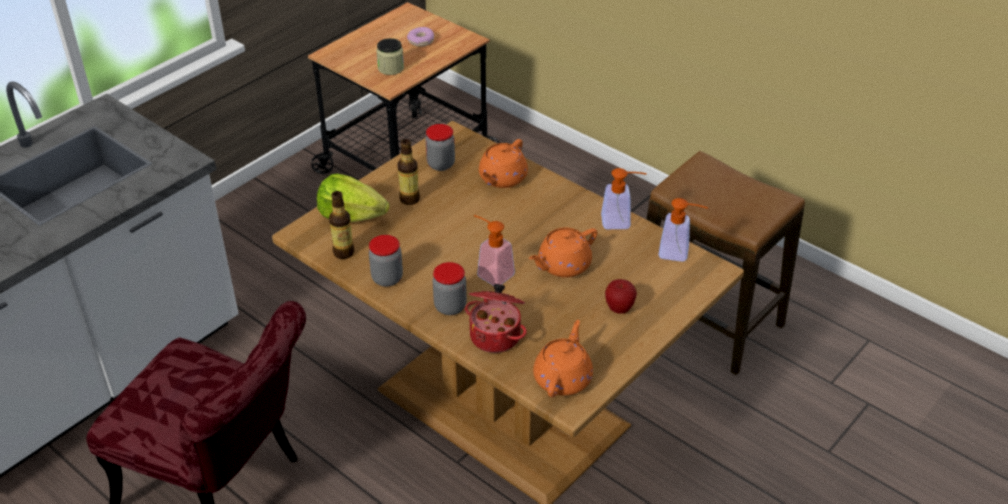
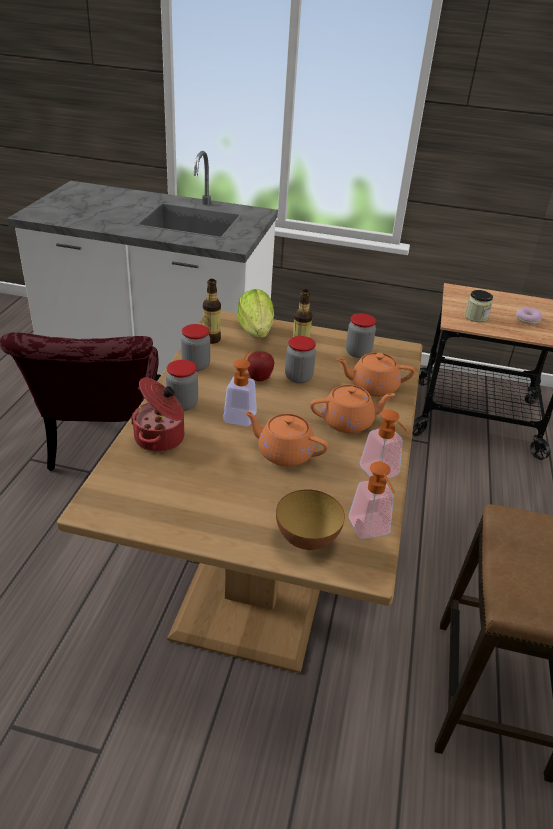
camera: 60 degrees right, 5 degrees down
orange teapot [533,320,593,397] -> orange teapot moved to [310,385,396,433]
apple [605,279,637,314] -> apple moved to [247,351,274,381]
none -> bowl [276,489,345,550]
none -> jar [285,336,316,384]

